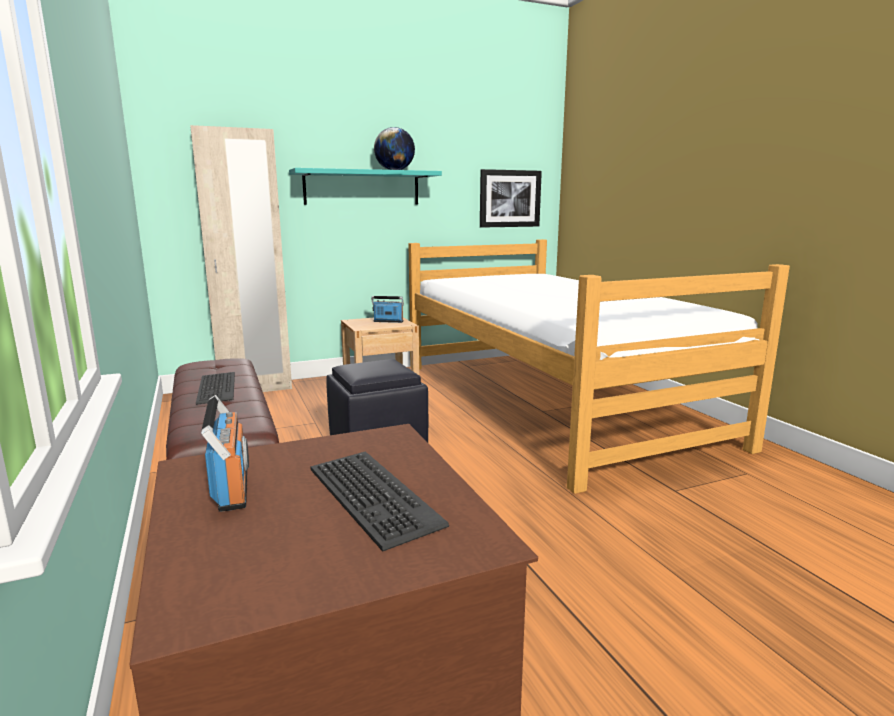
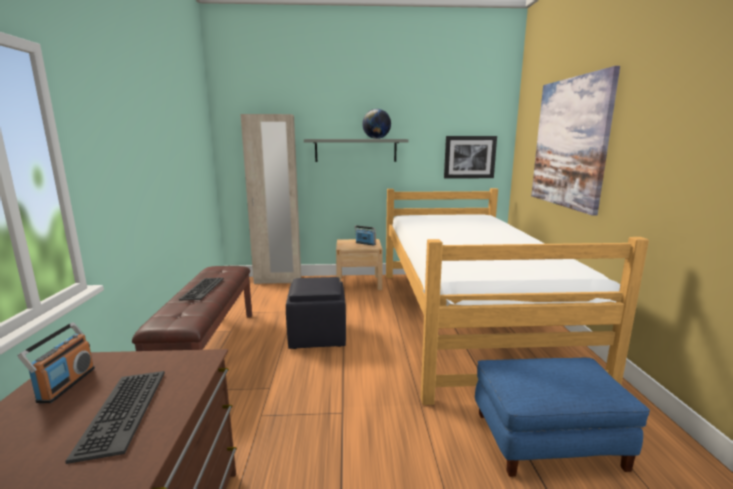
camera: 20 degrees right, 0 degrees up
turquoise shelf [289,168,442,205] -> grey shelf [304,139,409,162]
none -> blue ottoman [475,358,650,477]
none -> picture [531,66,620,216]

